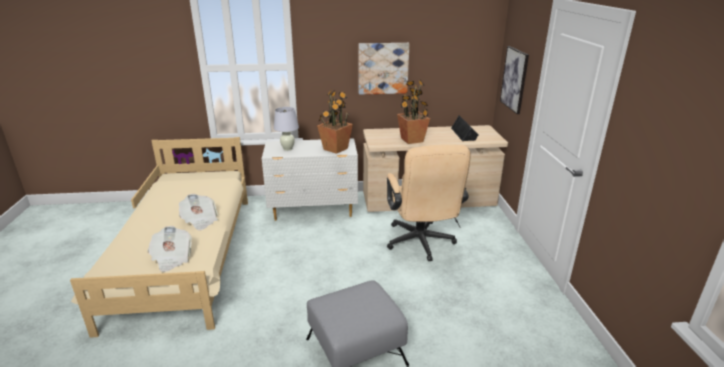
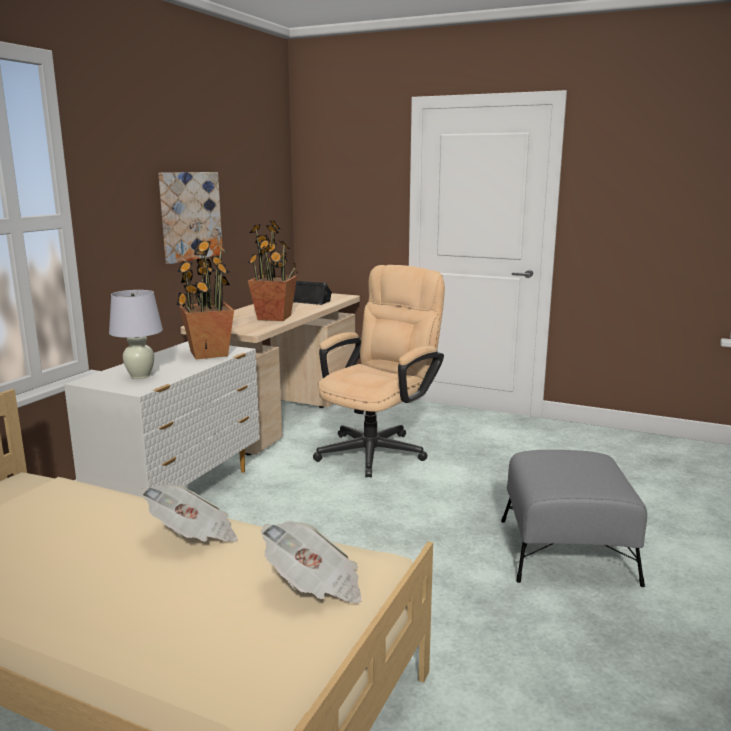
camera: 60 degrees left, 10 degrees down
beige office chair [387,144,471,261] -> beige office chair turned 75 degrees counterclockwise [313,265,445,477]
picture [500,46,529,114] -> none

